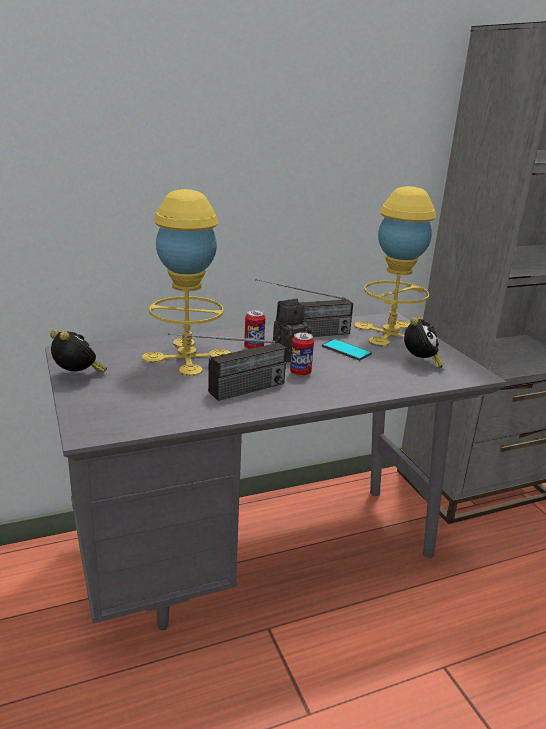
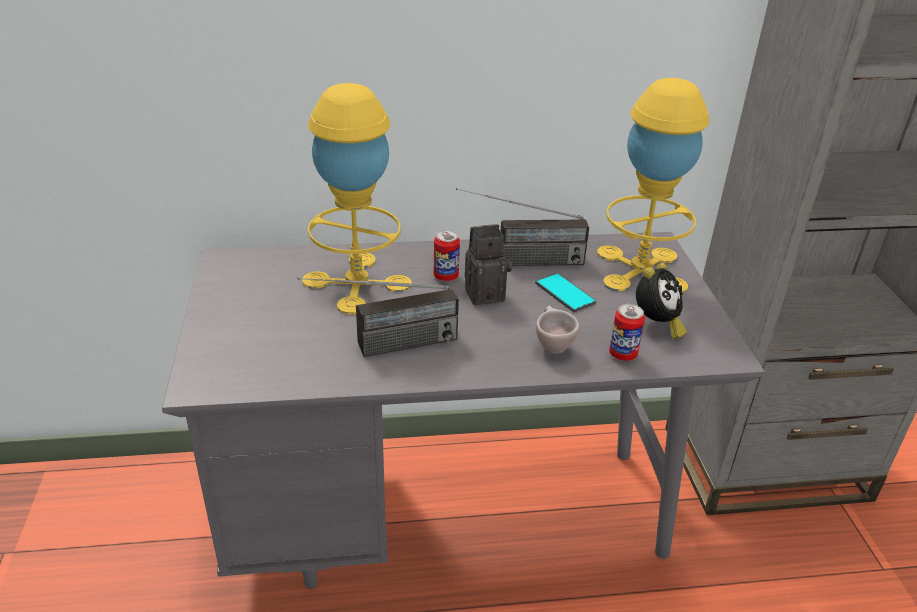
camera: 15 degrees right, 10 degrees up
alarm clock [50,330,107,373] -> none
can [290,332,314,376] -> can moved to [609,304,645,361]
none -> beige cup [536,306,579,354]

